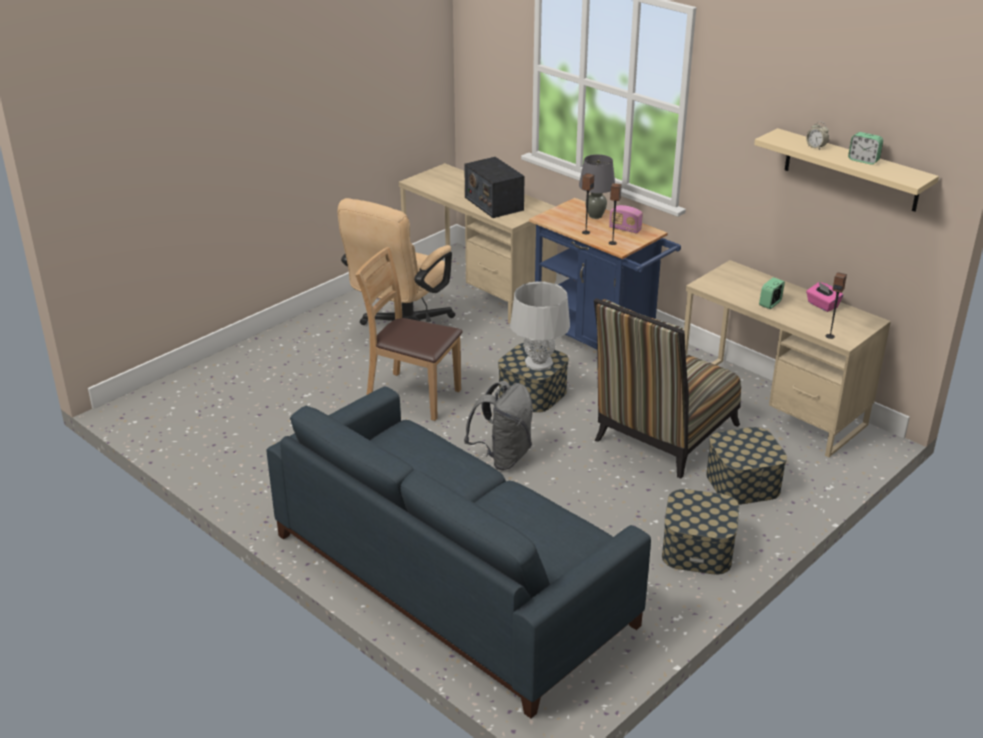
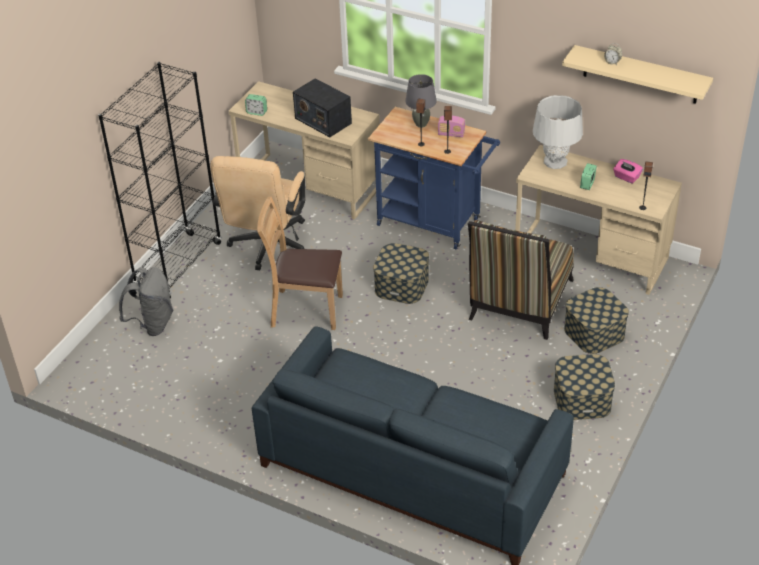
camera: 15 degrees left, 10 degrees up
grey backpack [464,381,533,470] -> grey backpack moved to [119,267,173,336]
grey table lamp [510,281,570,371] -> grey table lamp moved to [533,95,583,169]
alarm clock [848,132,883,165] -> alarm clock moved to [245,94,267,116]
none -> black bookcase [98,62,222,299]

